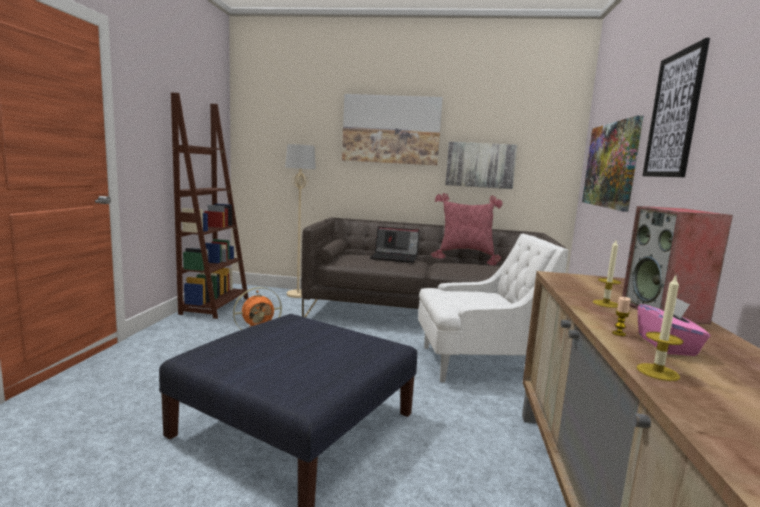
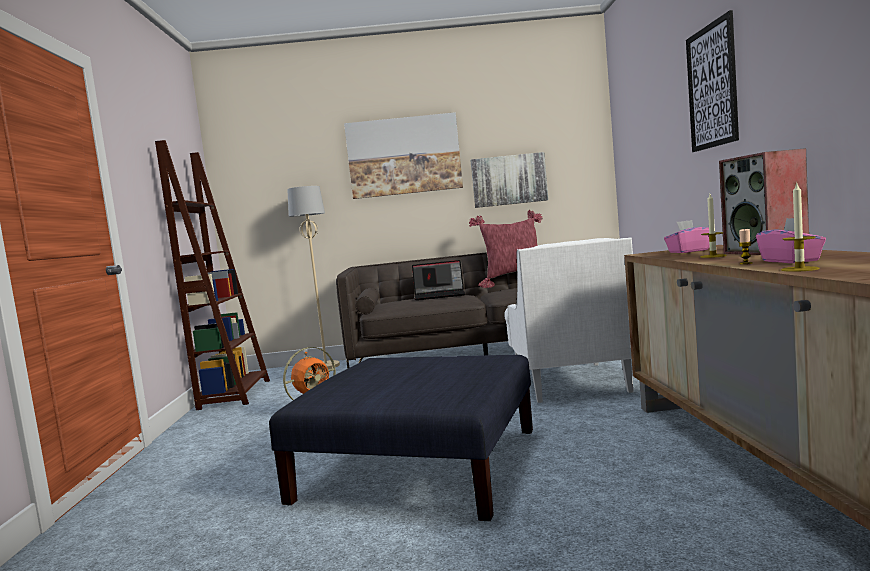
camera: 10 degrees left, 5 degrees down
white armchair [418,234,568,382] -> white armchair turned 105 degrees clockwise [504,237,634,403]
picture [582,115,643,212] -> none
none -> pink tissue box [664,220,709,253]

